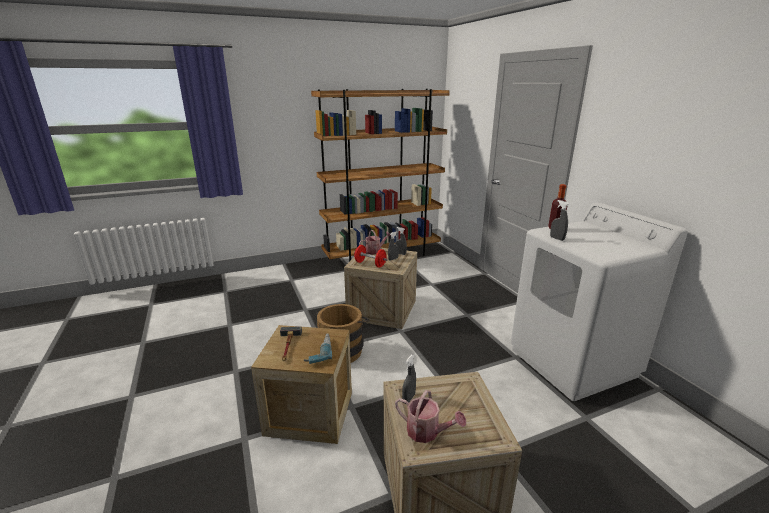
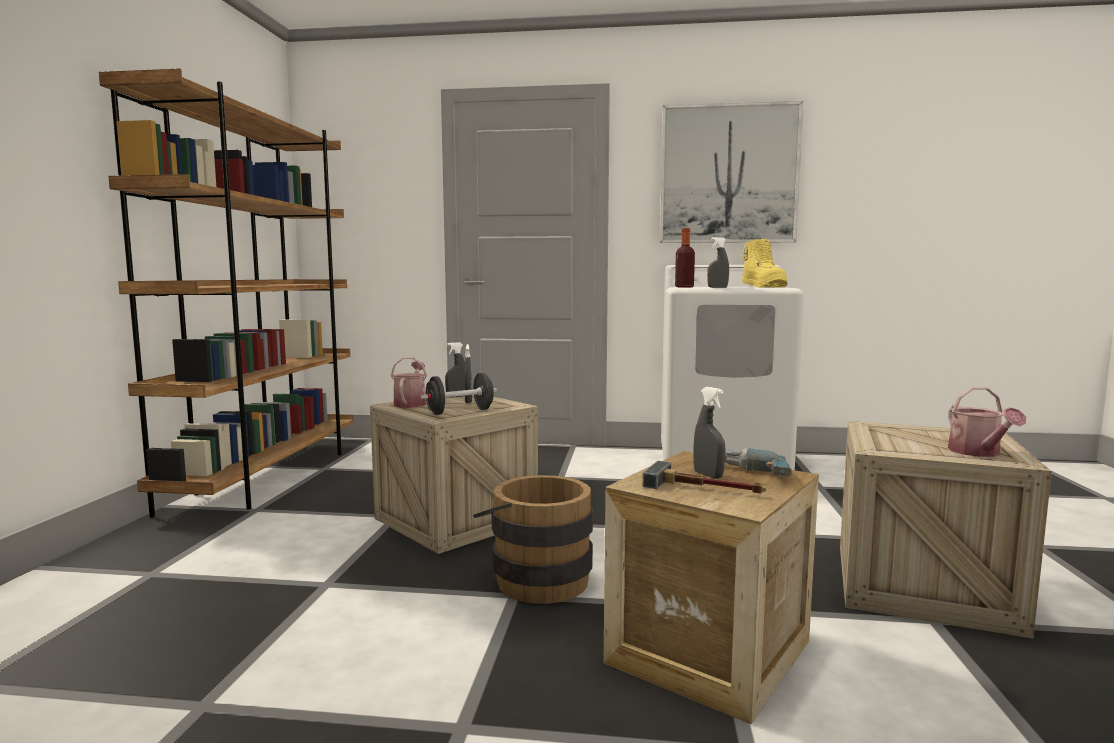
camera: 60 degrees left, 15 degrees down
red dumbbell [354,245,388,268] -> black dumbbell [421,373,497,415]
watering can [395,390,466,443] -> watering can turned 120 degrees clockwise [948,387,1026,457]
grey spray bottle [402,354,416,404] -> grey spray bottle moved to [693,387,725,479]
none -> picture [660,101,803,243]
none -> yellow boot [742,239,787,288]

